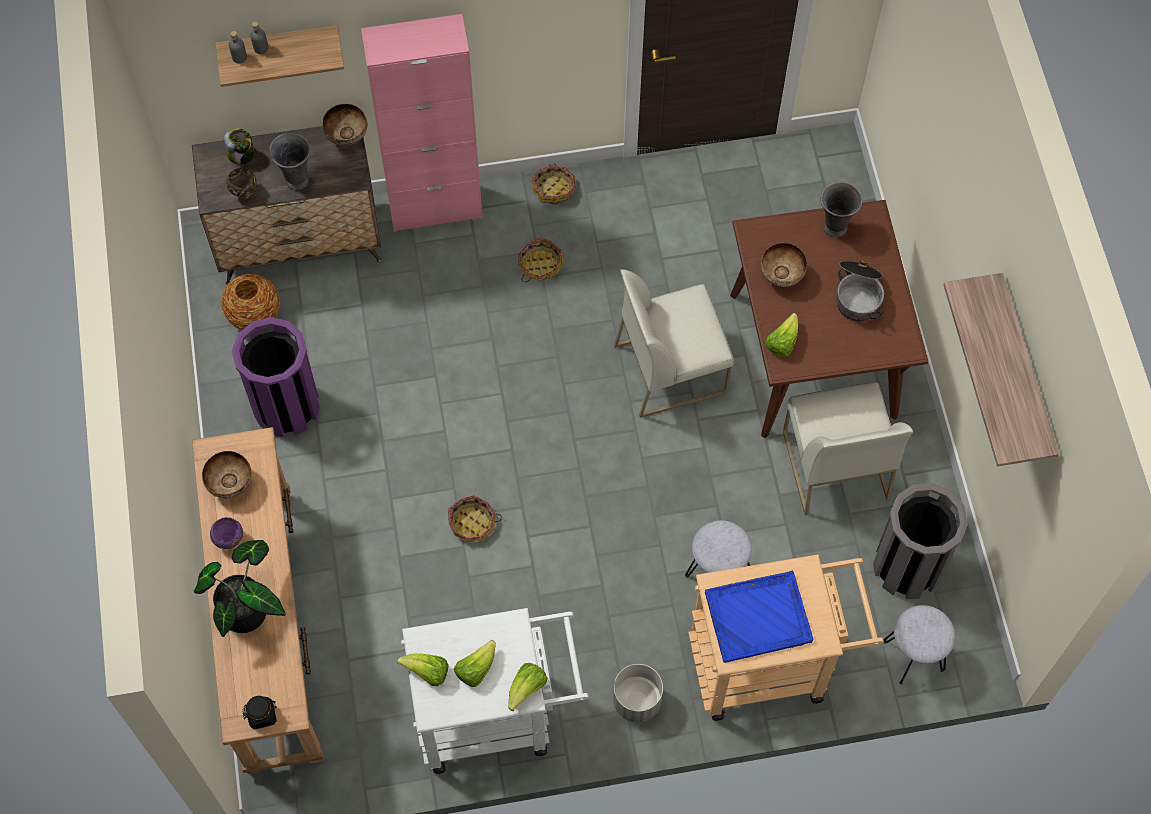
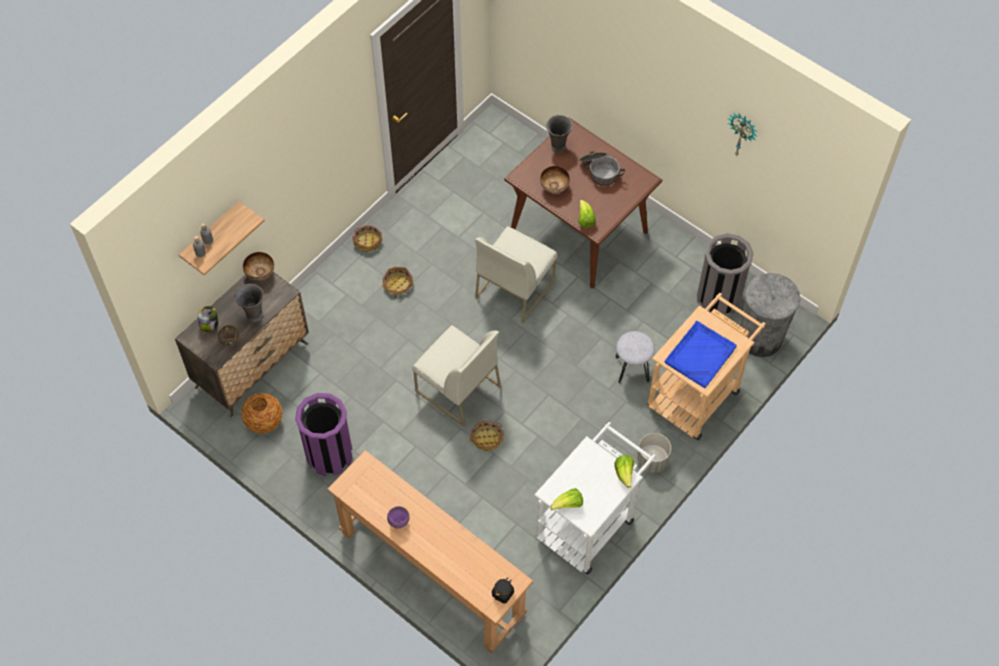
camera: 40 degrees left, 5 degrees down
potted plant [194,540,286,637] -> none
bowl [202,451,252,498] -> none
pink cabinet [361,14,483,232] -> none
lettuce [454,640,496,687] -> none
white chair [783,382,913,515] -> white chair moved to [412,325,501,426]
grey stool [883,605,955,685] -> grey trash can [741,273,801,357]
shelf [943,273,1059,467] -> wall clock [728,114,758,156]

